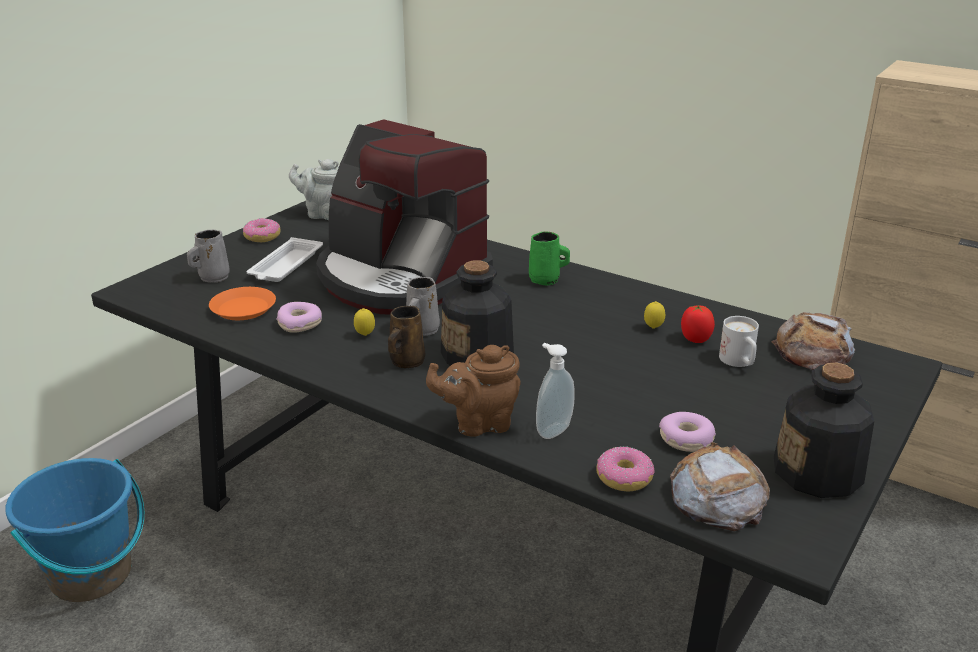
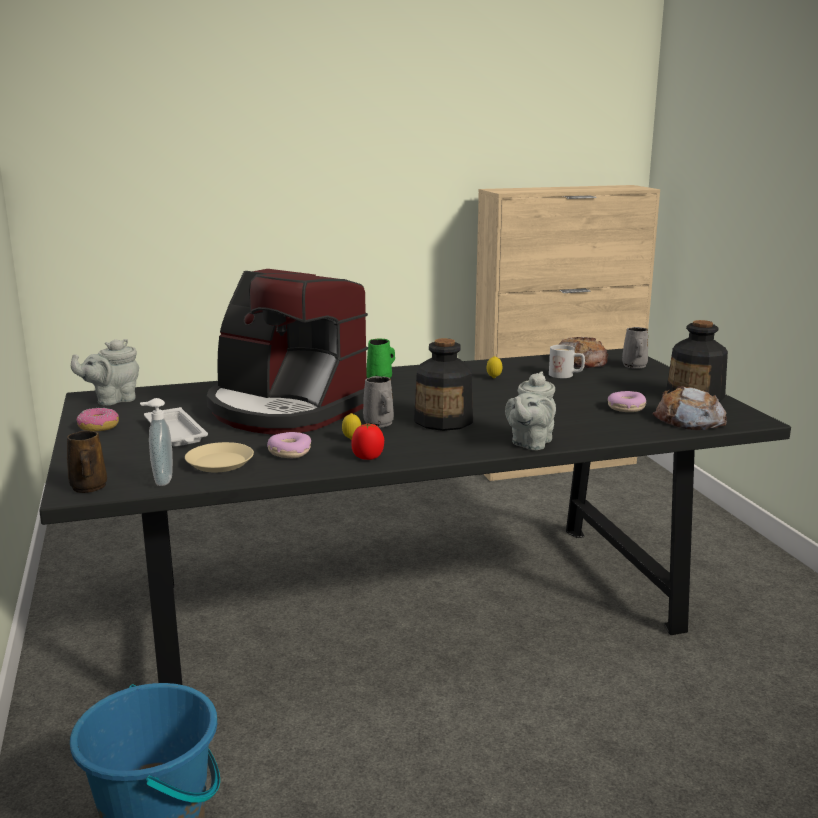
camera: 50 degrees left, 10 degrees down
grey mug [187,230,229,283] -> grey mug moved to [622,327,648,369]
orange plate [209,287,276,320] -> beige plate [185,442,254,472]
coffee machine [316,119,493,315] -> coffee machine turned 45 degrees clockwise [207,269,368,434]
brown mug [388,306,425,368] -> brown mug moved to [67,430,107,493]
brown teapot [426,345,521,437] -> grey teapot [505,371,556,450]
soap dispenser [536,343,575,439] -> soap dispenser moved to [140,398,173,486]
donut [597,446,654,491] -> none
tomato [681,305,715,343] -> tomato moved to [351,423,384,460]

